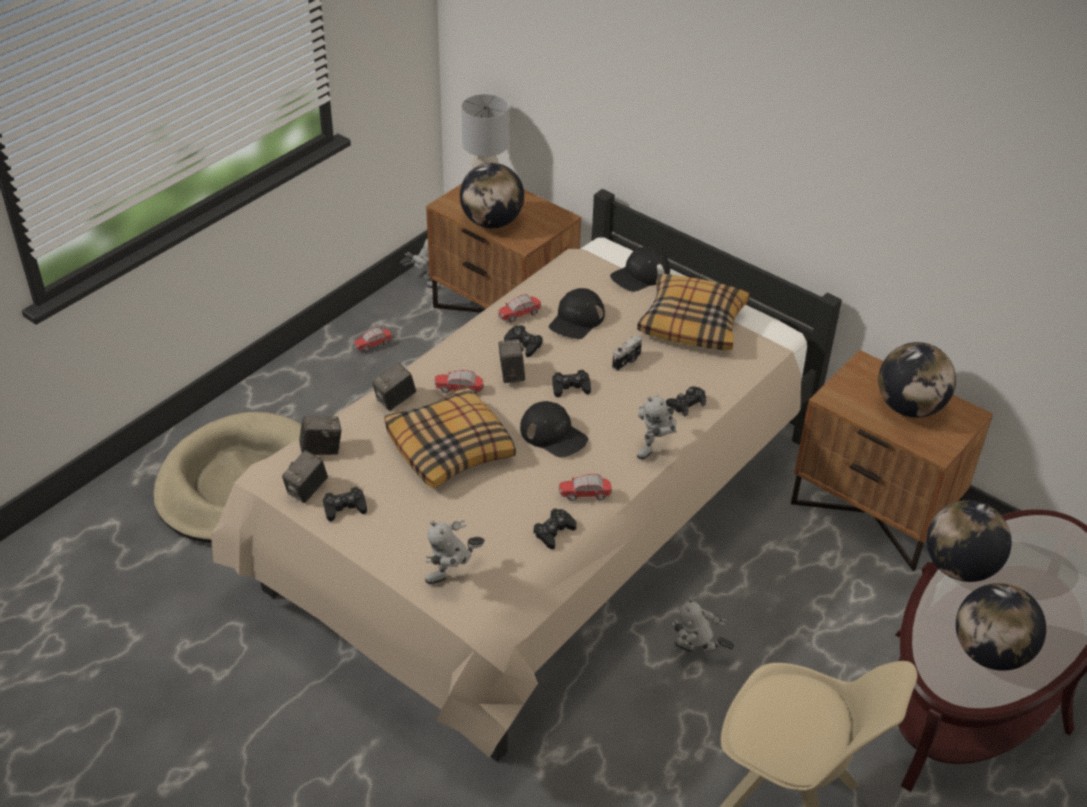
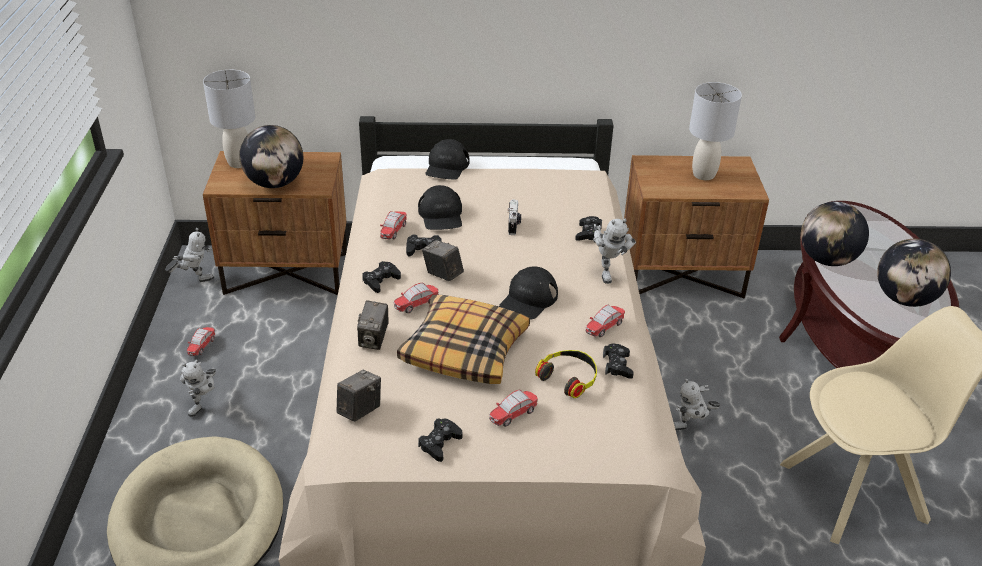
camera: 40 degrees left, 5 degrees down
camera [282,450,328,503] -> none
toy robot [425,520,485,584] -> toy robot moved to [180,360,216,417]
black cap [520,401,588,458] -> black cap turned 120 degrees clockwise [499,267,558,319]
black game controller [552,370,591,397] -> black game controller moved to [362,261,401,293]
pillow [637,274,749,350] -> none
globe [878,342,956,418] -> grey table lamp [689,82,742,180]
none -> toy car [489,389,538,427]
none -> headphones [535,350,597,398]

